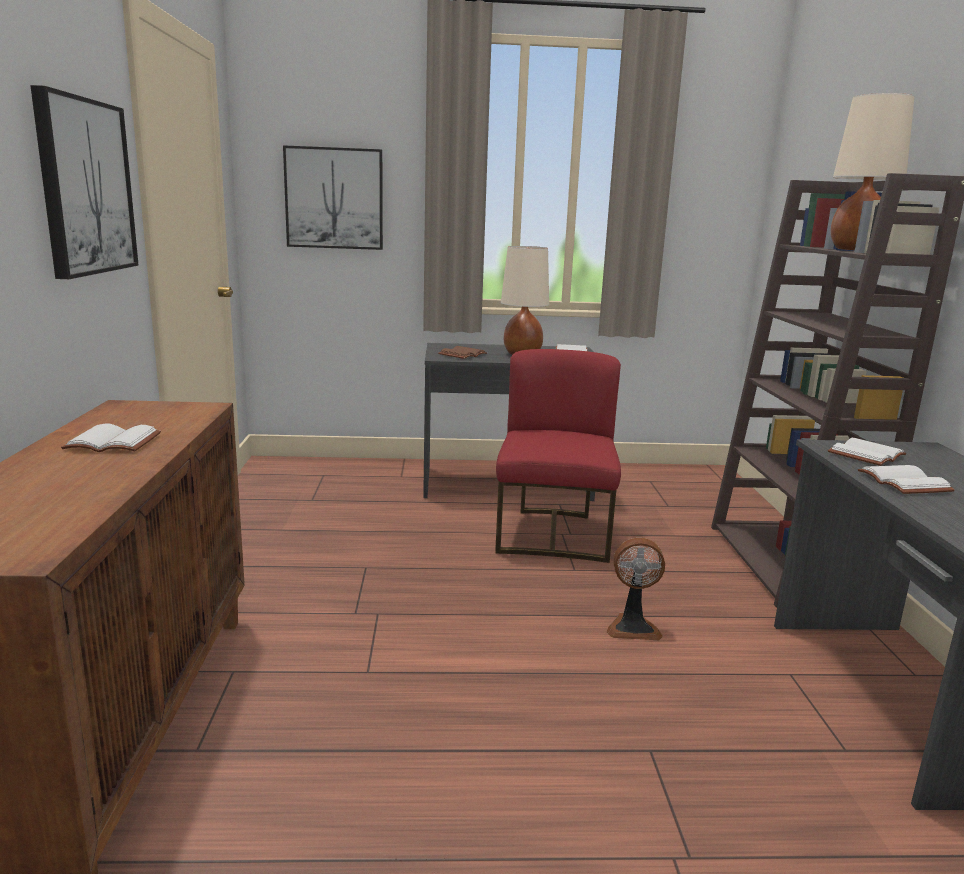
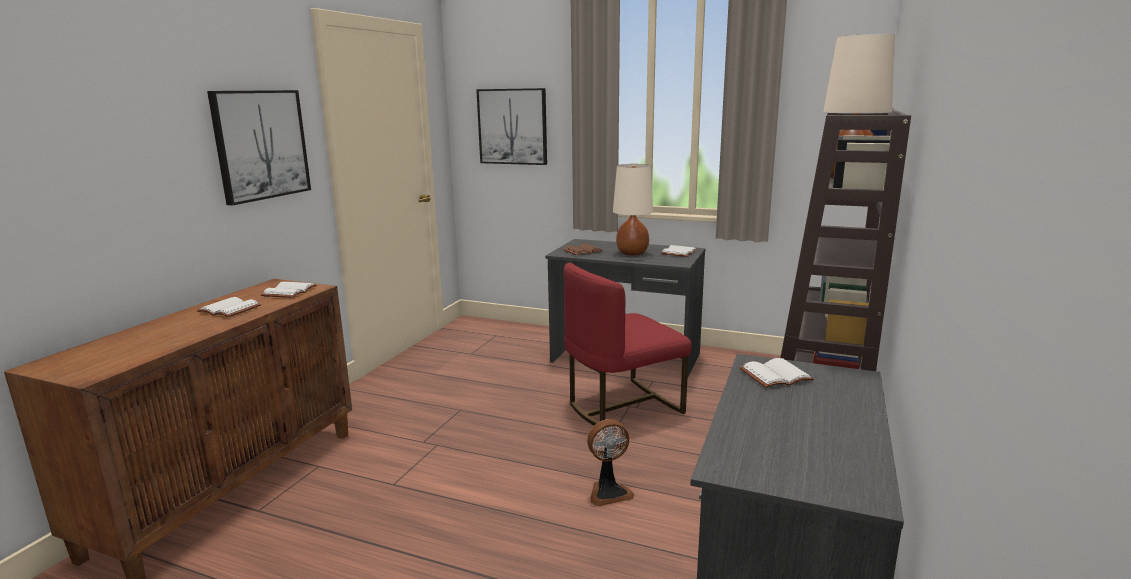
camera: 25 degrees right, 0 degrees up
red chair [495,349,621,563] -> red chair turned 150 degrees counterclockwise [564,263,692,430]
fan [607,538,665,640] -> fan turned 45 degrees counterclockwise [587,419,634,507]
white book [858,465,955,494] -> white book moved to [261,282,317,298]

